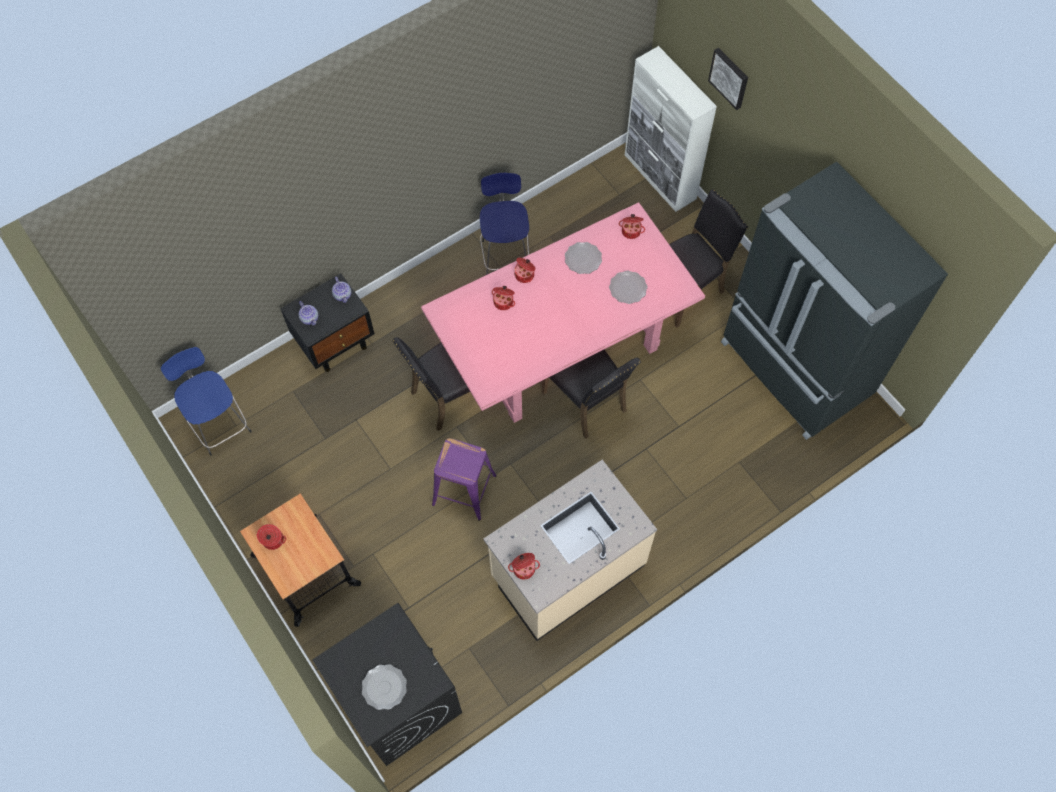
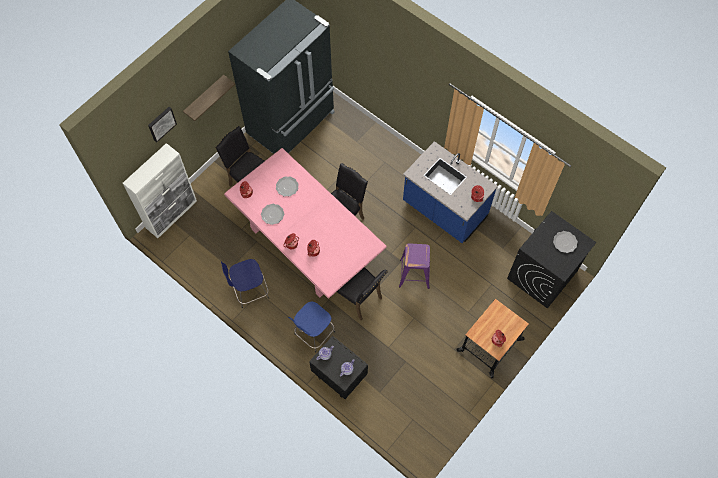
camera: 105 degrees left, 0 degrees up
blue stool [161,347,252,456] -> blue stool moved to [288,301,335,353]
beige counter [484,460,657,641] -> blue counter [403,141,498,243]
none -> shelf [183,75,235,121]

